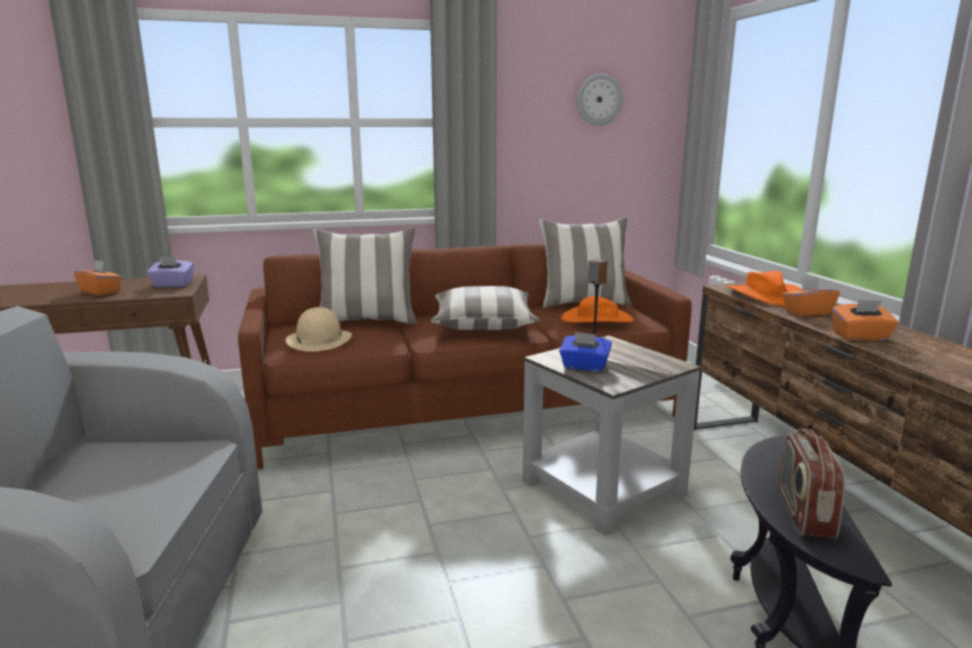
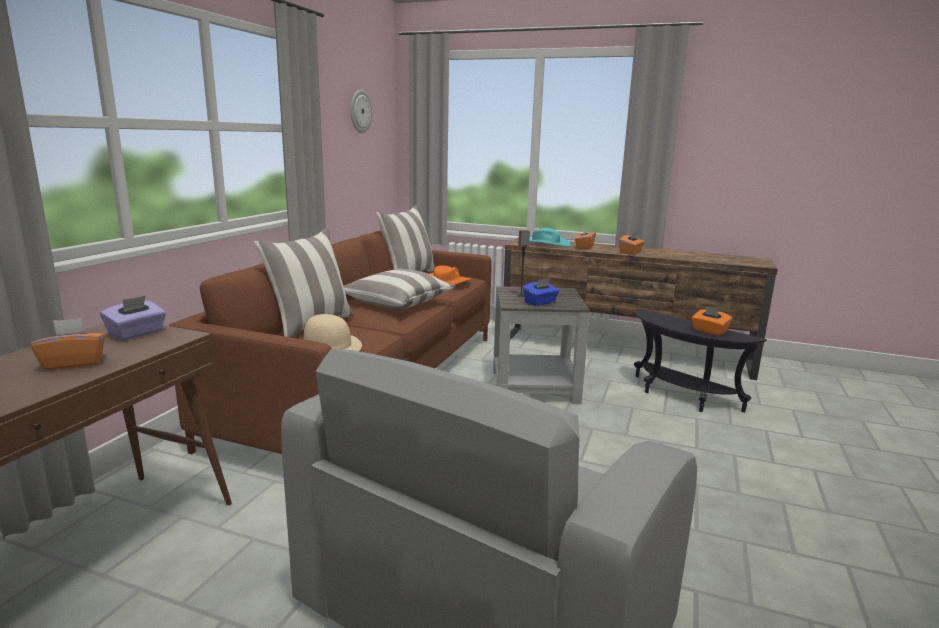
camera: 55 degrees left, 0 degrees up
orange hat [727,271,803,306] -> turquoise hat [529,228,571,247]
radio [778,428,845,539] -> orange tissue box [692,306,732,336]

